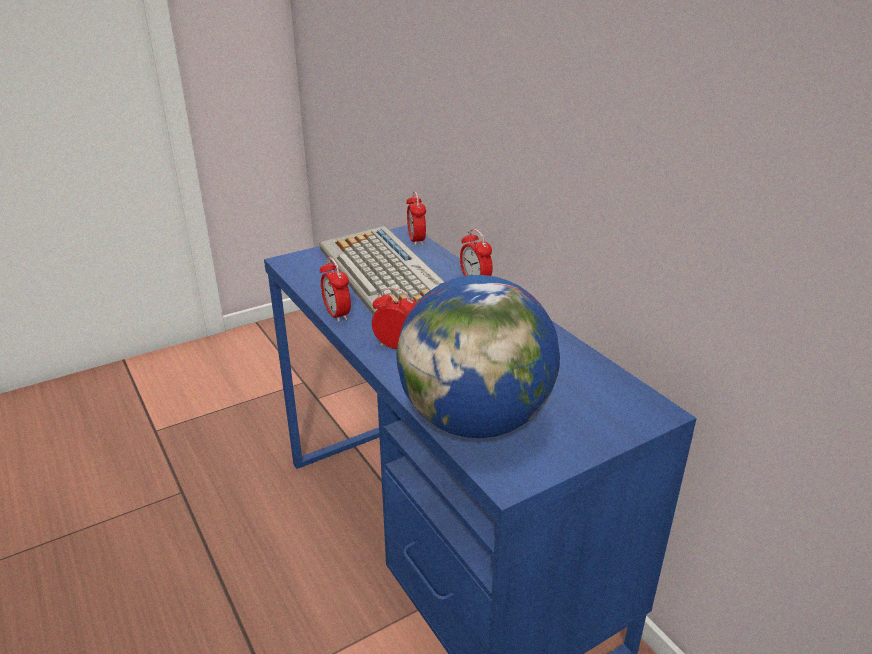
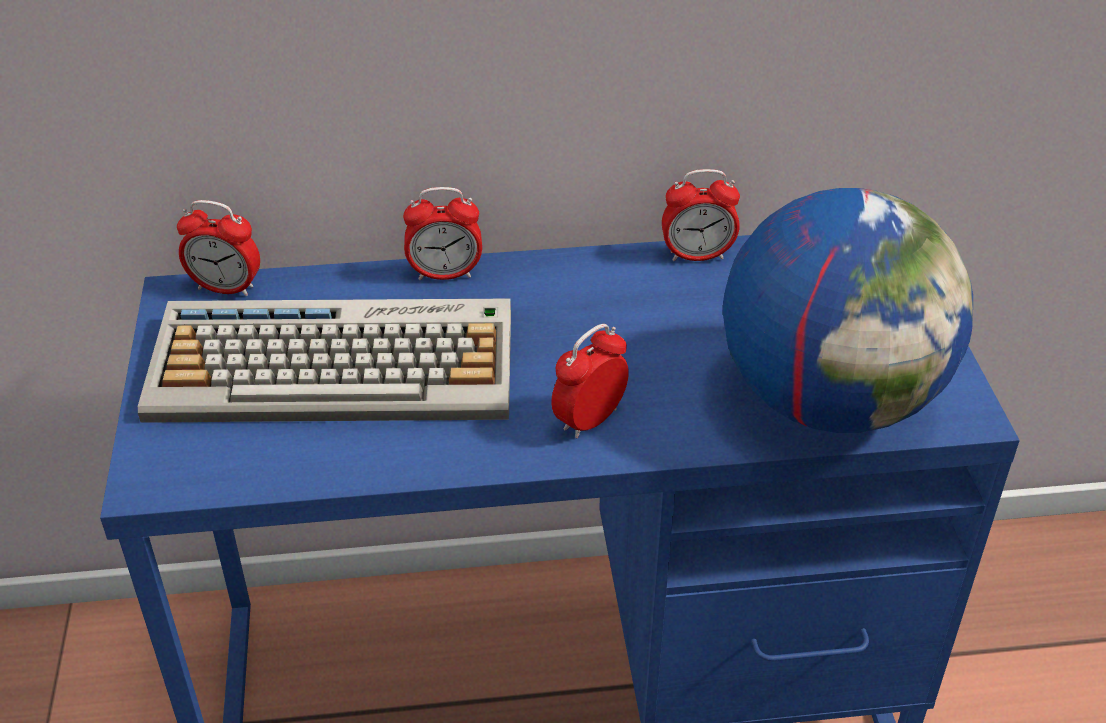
camera: 65 degrees left, 10 degrees up
alarm clock [320,257,351,322] -> alarm clock moved to [662,169,740,261]

